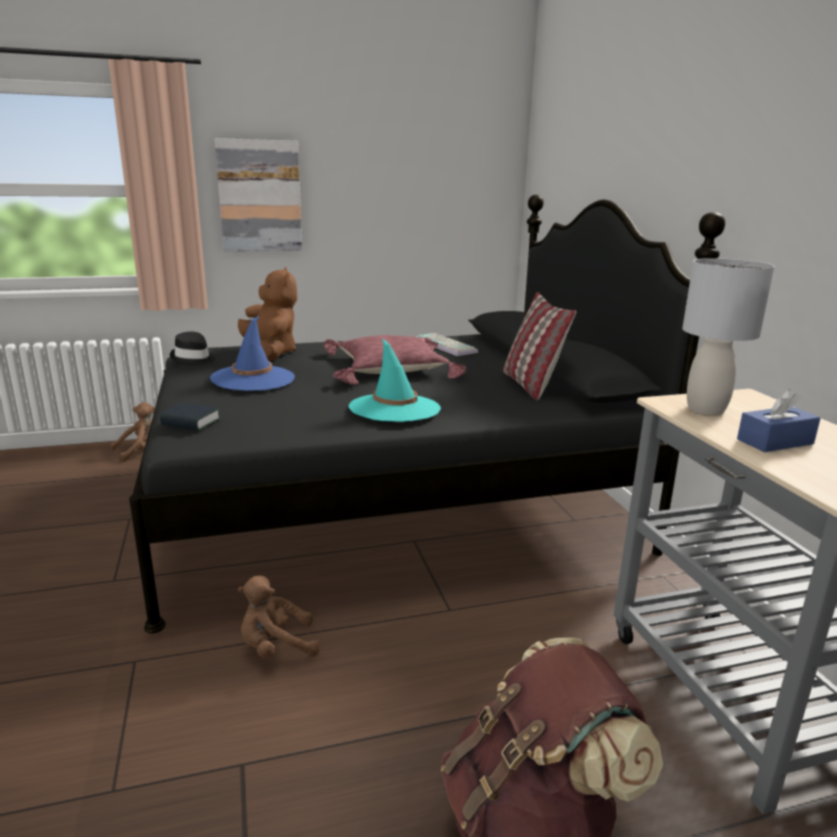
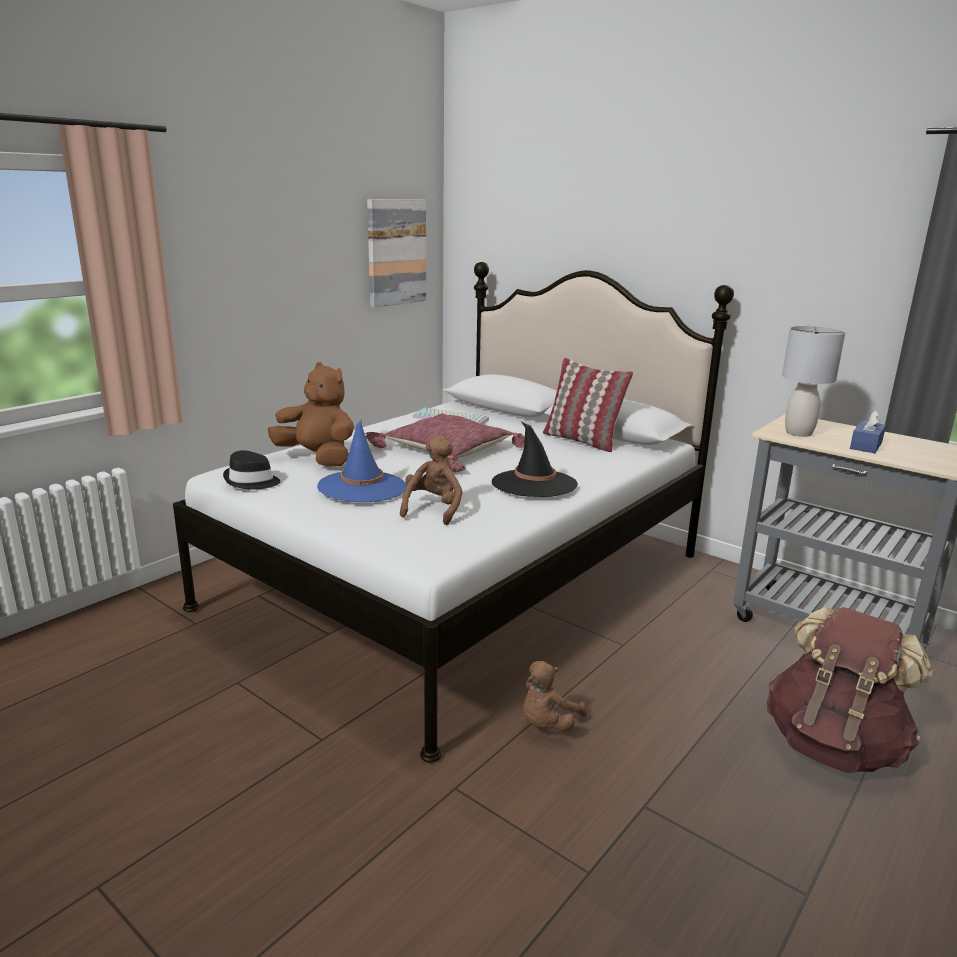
camera: 35 degrees left, 0 degrees up
brown plush toy [111,402,155,462] -> brown plush toy moved to [400,435,463,525]
black bed [129,195,725,633] -> white bed [173,262,734,763]
book [159,403,221,431] -> none
picture [215,138,302,251] -> picture moved to [367,199,426,308]
turquoise hat [349,338,441,422] -> black hat [492,422,578,497]

